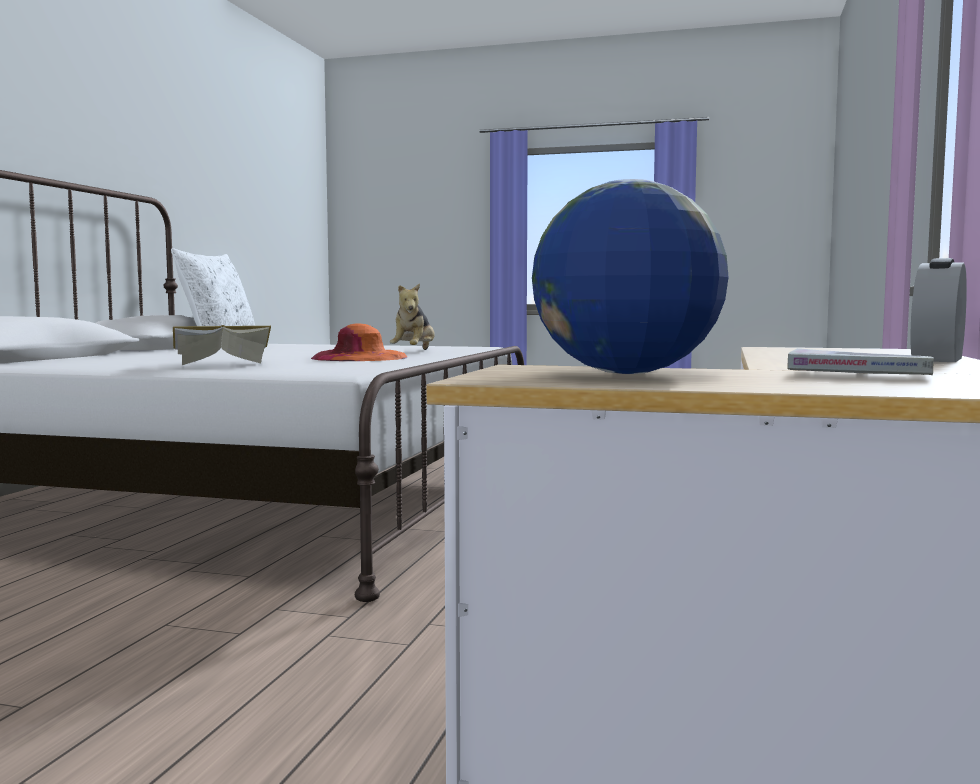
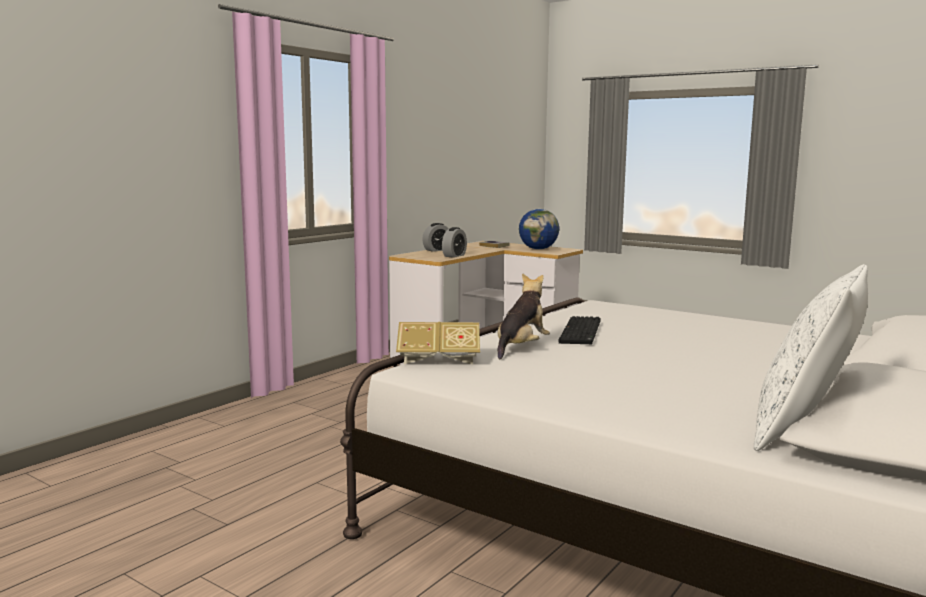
camera: 160 degrees left, 5 degrees up
book [173,325,271,365] -> book moved to [396,321,480,364]
orange hat [311,323,407,361] -> keyboard [559,316,600,345]
none -> alarm clock [442,227,467,258]

